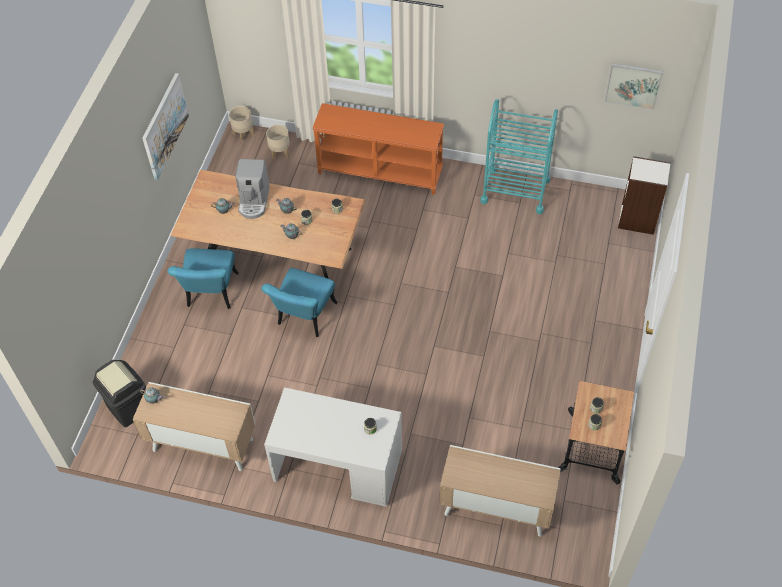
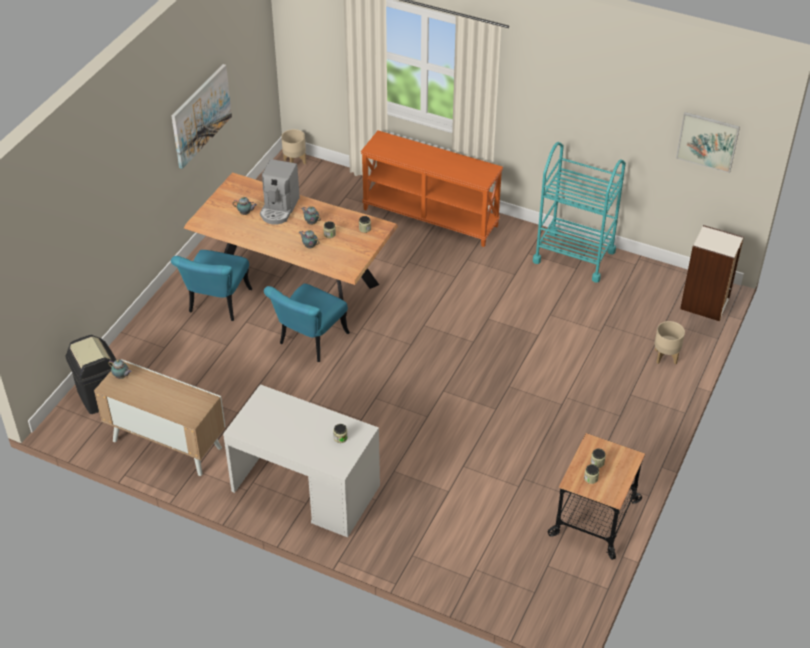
camera: 10 degrees right, 10 degrees down
beige planter [266,125,290,160] -> beige planter moved to [655,321,685,365]
cabinet [439,445,561,537] -> none

